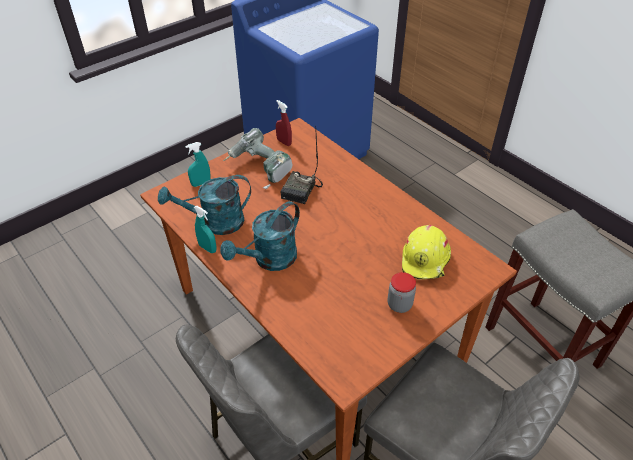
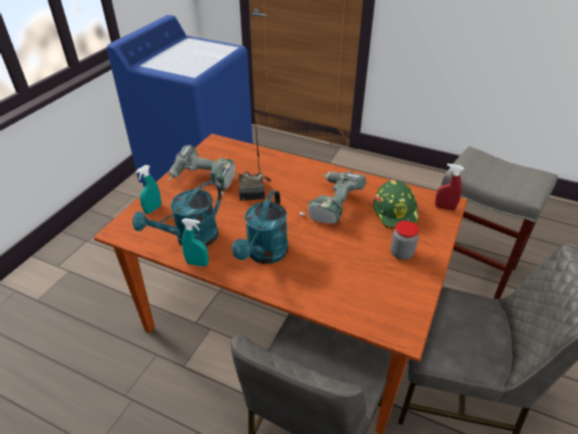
camera: 25 degrees left, 5 degrees down
red spray bottle [276,100,292,146] -> red spray bottle moved to [435,164,464,211]
yellow hard hat [402,225,451,279] -> green hard hat [373,180,419,228]
none -> power drill [300,171,366,224]

